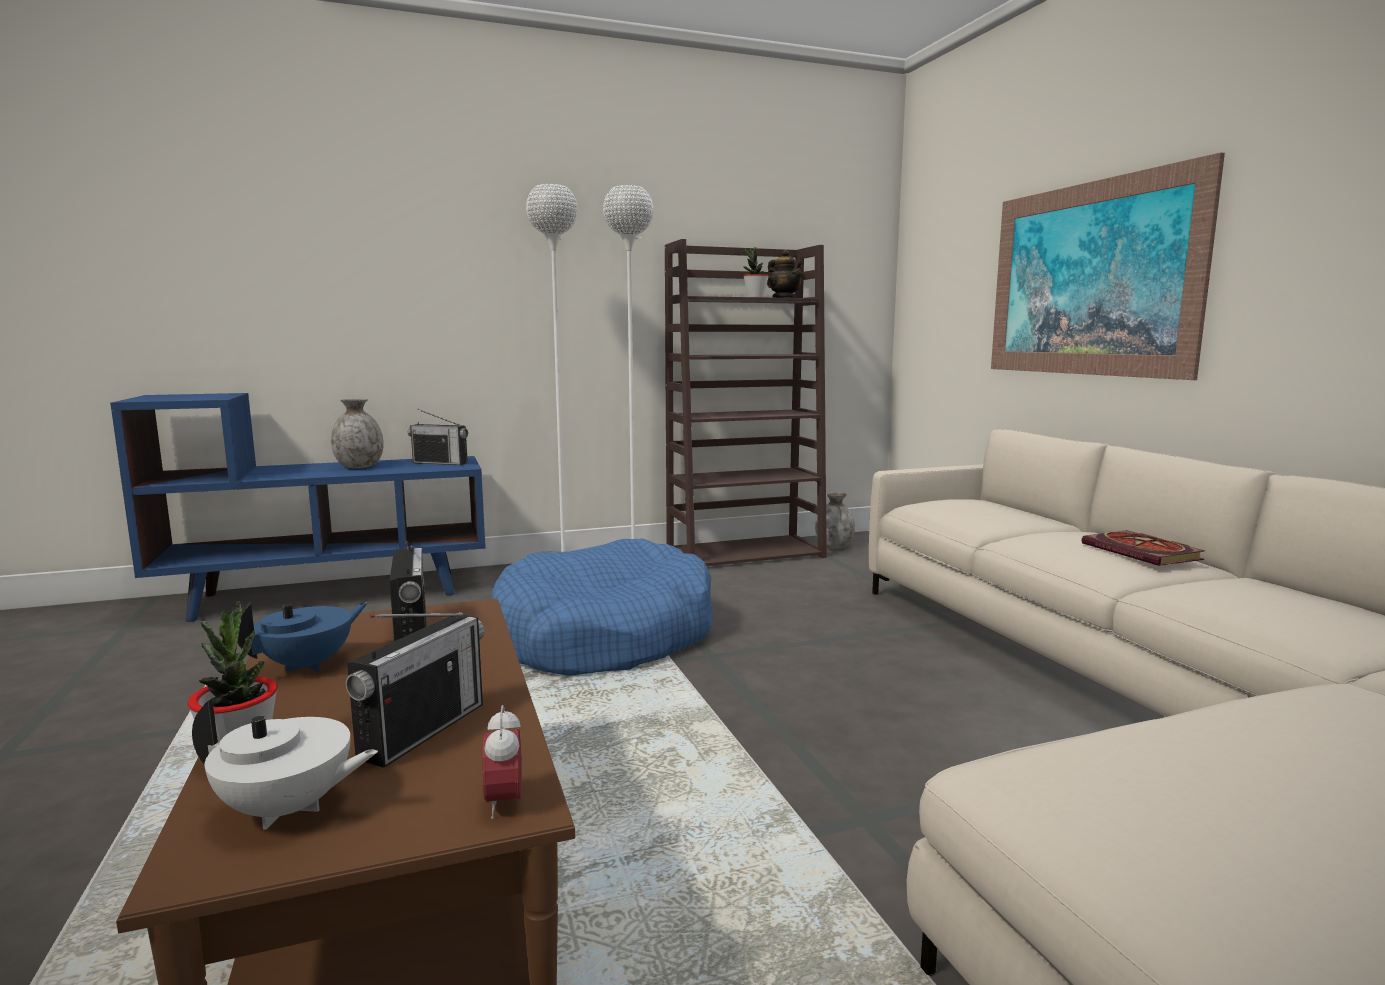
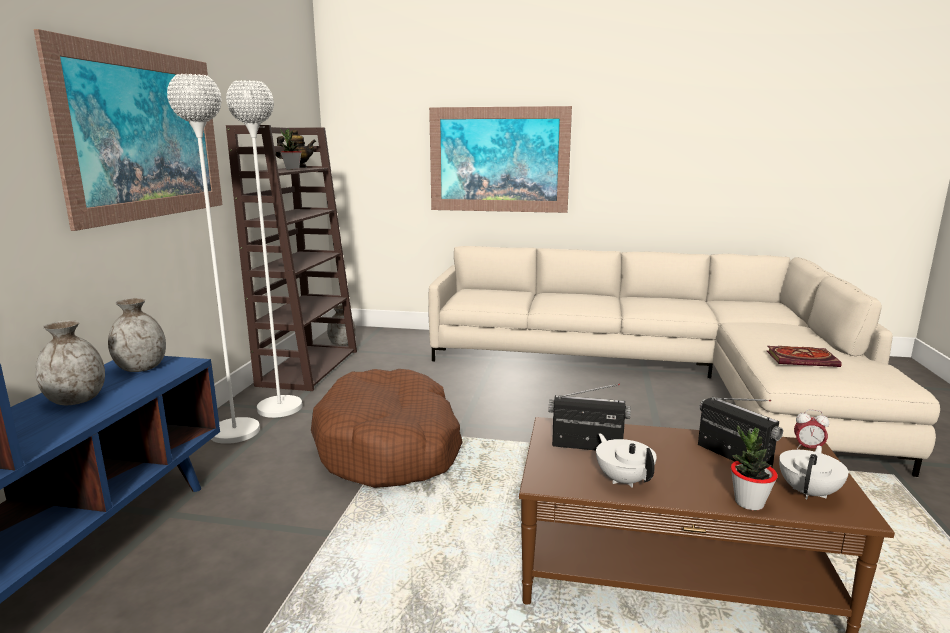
camera: 60 degrees left, 5 degrees up
blue teapot [237,602,368,673] -> white teapot [596,433,657,487]
radio [408,409,468,465] -> grey vase [108,298,166,372]
blue dog bed [491,538,712,676] -> brown dog bed [311,369,463,488]
book [1082,530,1205,566] -> book moved to [767,346,842,367]
none -> picture [34,29,222,231]

